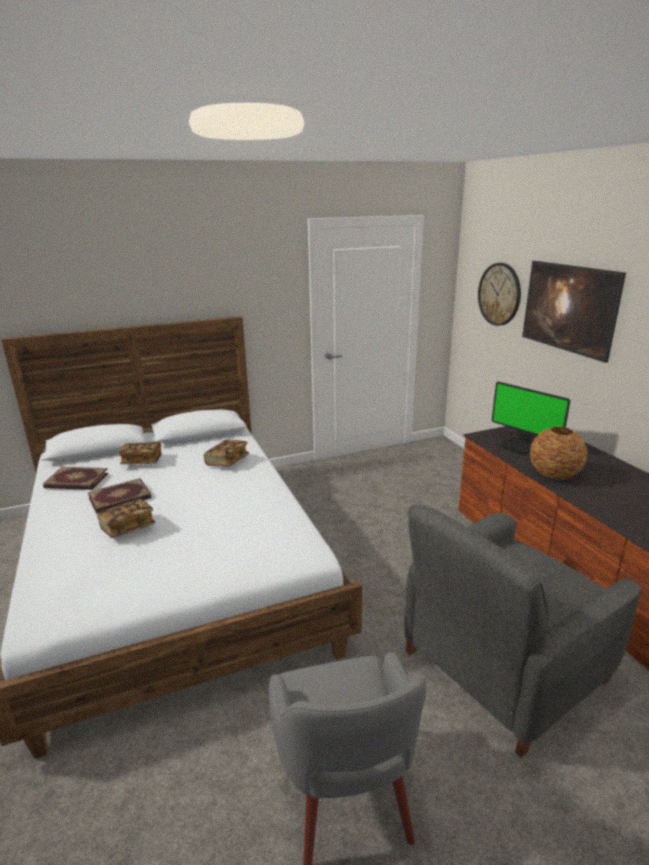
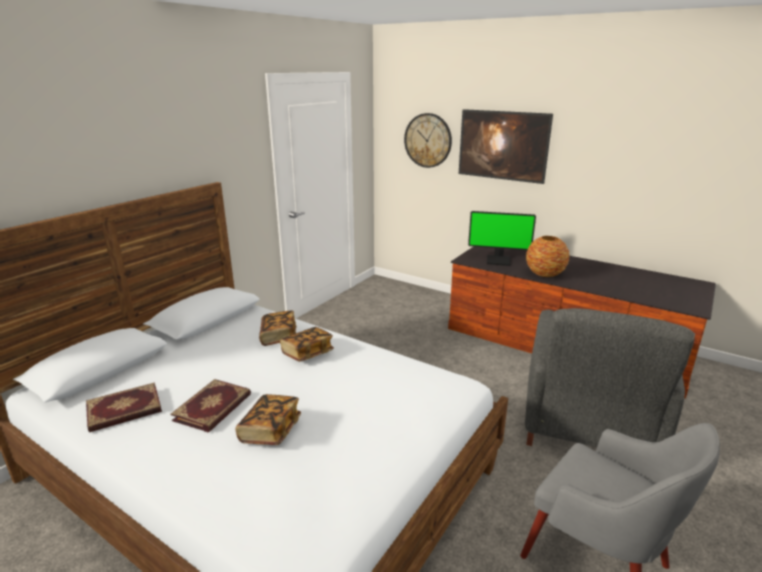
camera: 35 degrees left, 0 degrees up
book [119,442,161,464] -> book moved to [280,327,334,362]

